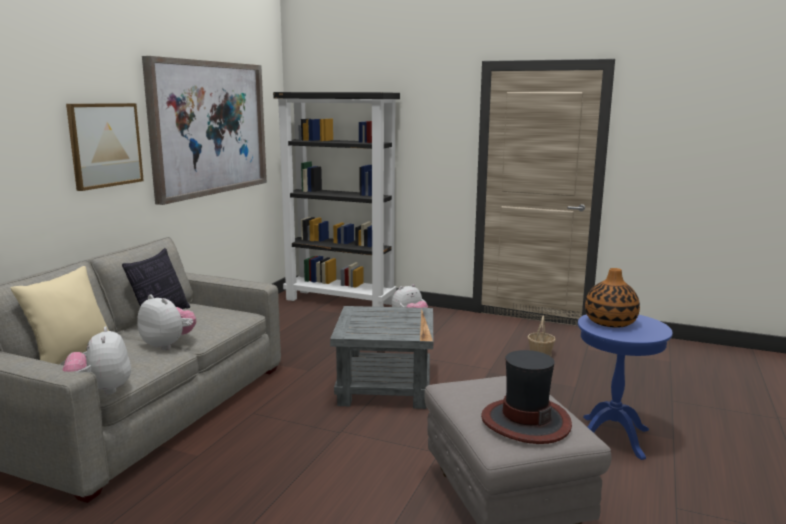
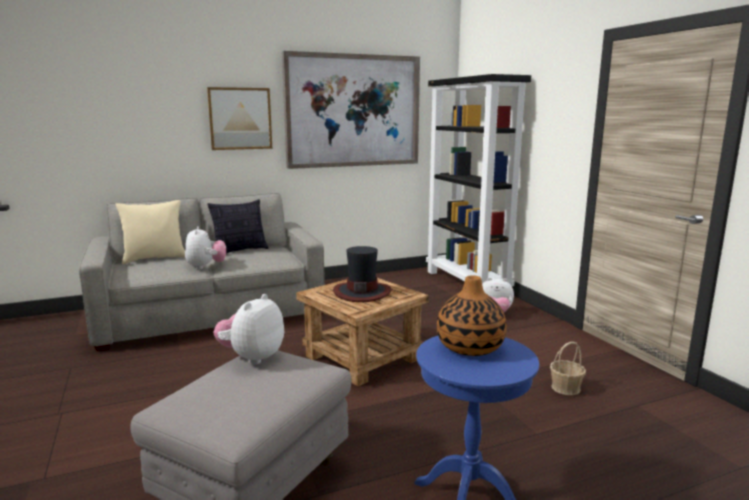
camera: 45 degrees right, 0 degrees up
plush toy [63,327,131,394] -> plush toy moved to [213,294,284,365]
grey side table [330,306,433,409] -> brown side table [296,278,429,386]
hat [481,350,572,444] -> hat moved to [333,246,391,302]

